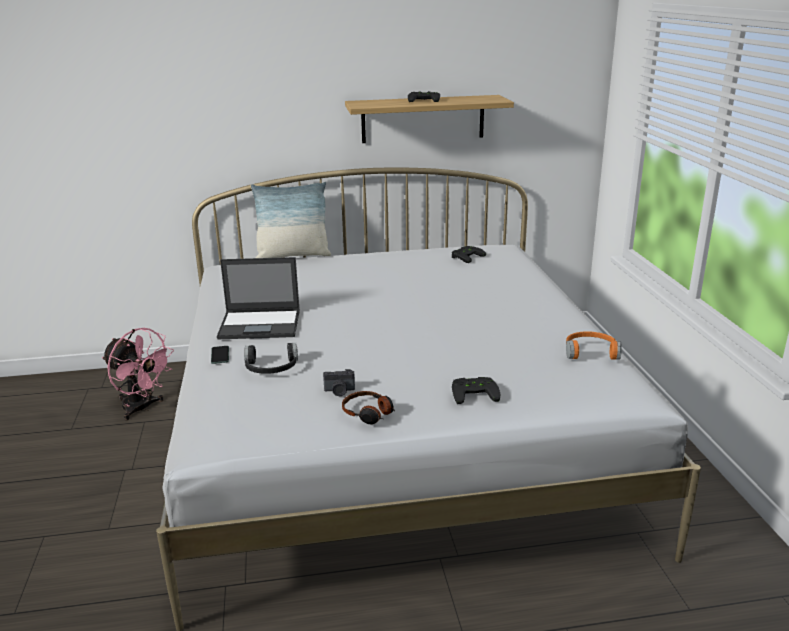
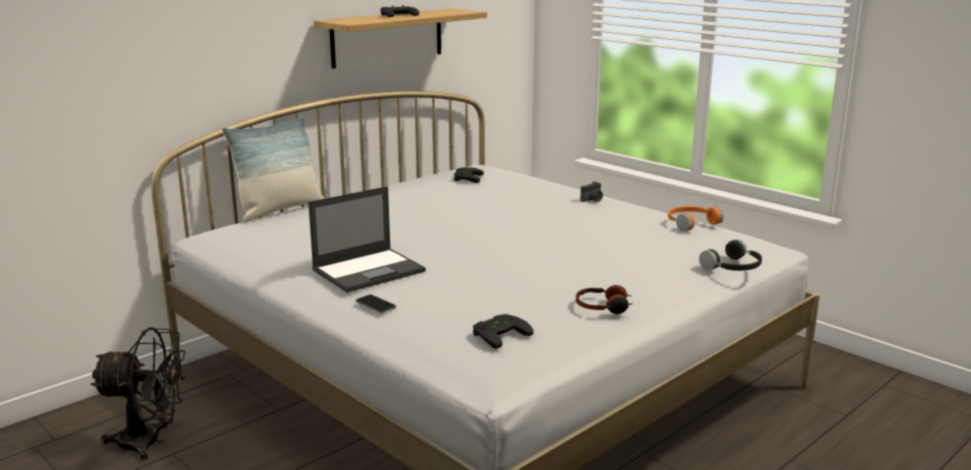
camera: 35 degrees left, 5 degrees down
pink fan [102,328,174,420] -> black fan [90,327,186,461]
black headphones [244,343,298,374] -> black headphones moved to [699,239,762,271]
camera [323,369,355,396] -> camera moved to [580,182,603,202]
black game controller [452,377,500,404] -> black game controller moved to [473,314,534,349]

